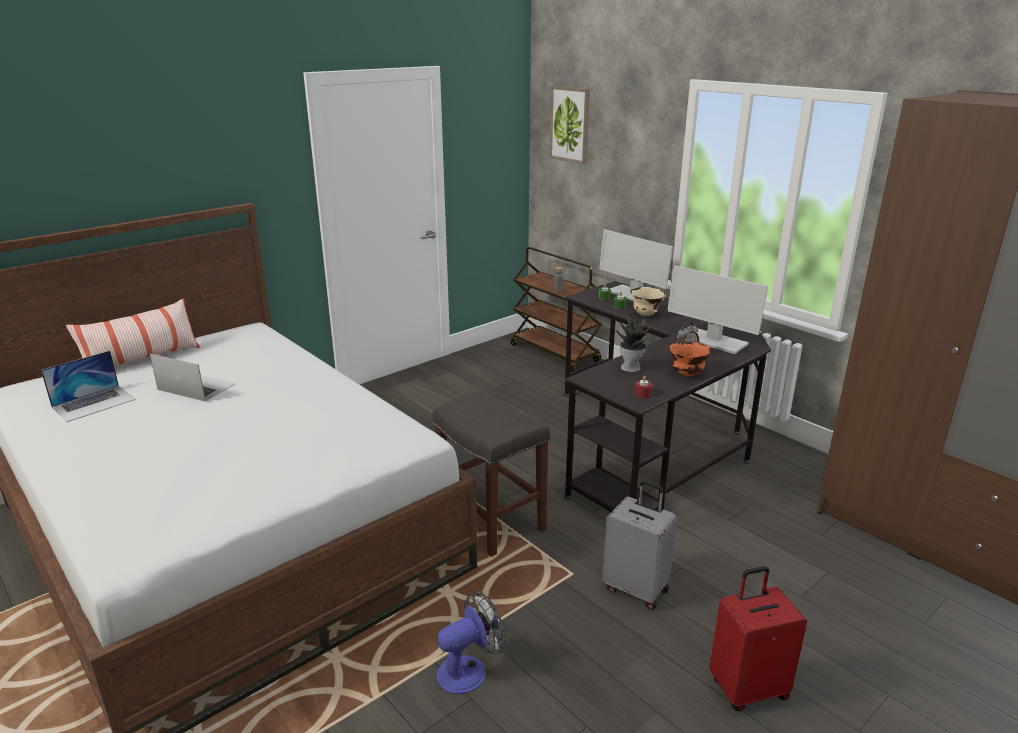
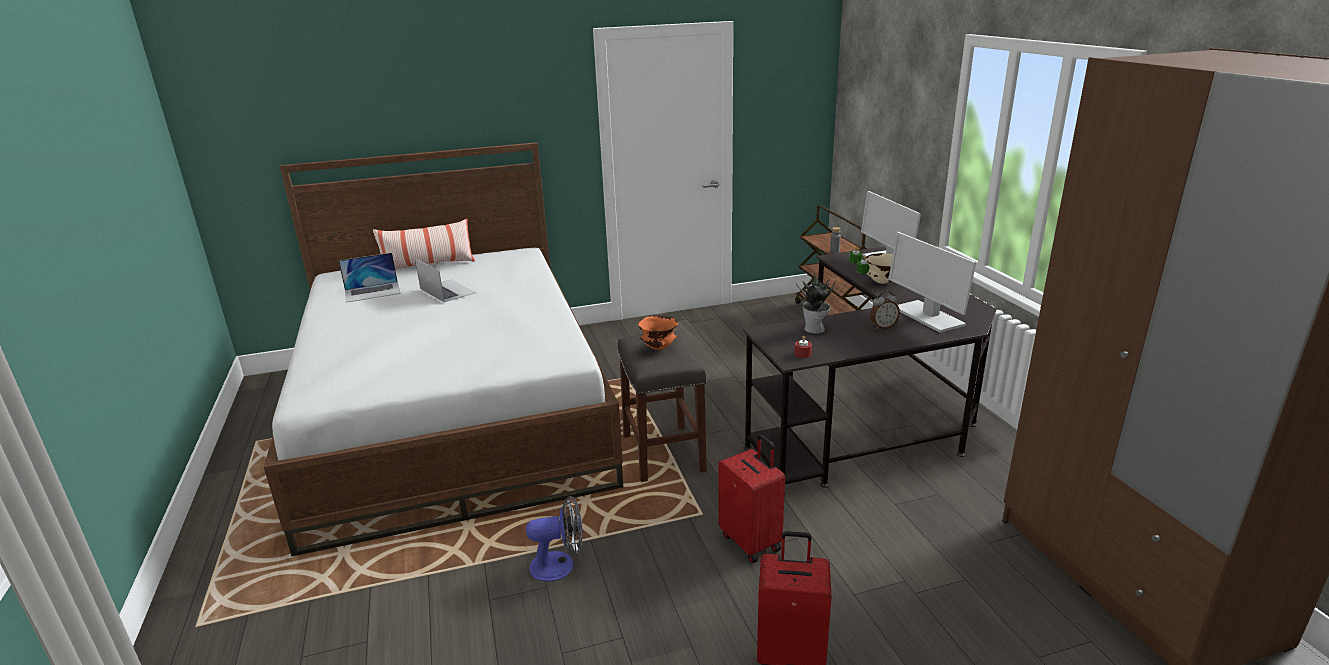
camera: 25 degrees right, 0 degrees up
picture [549,86,590,164] -> none
grey suitcase [602,480,677,610] -> red suitcase [718,434,785,563]
orange bowl [669,341,711,376] -> orange bowl moved to [638,315,678,350]

